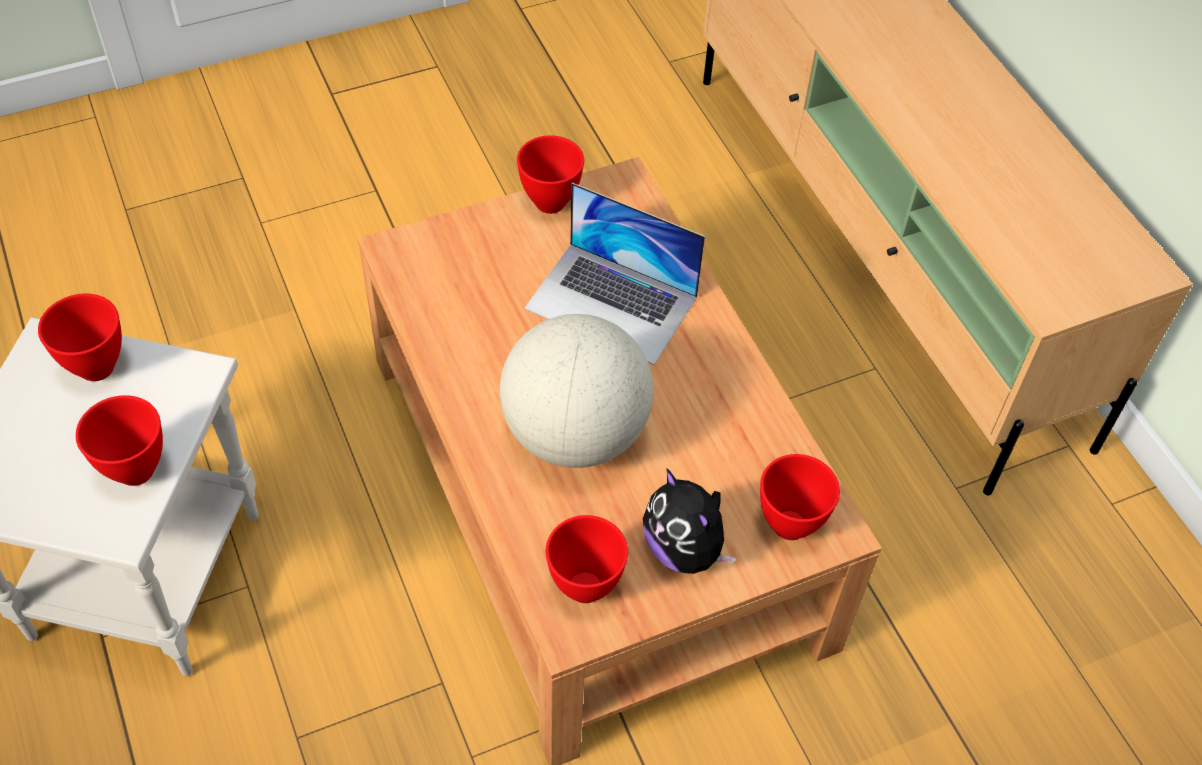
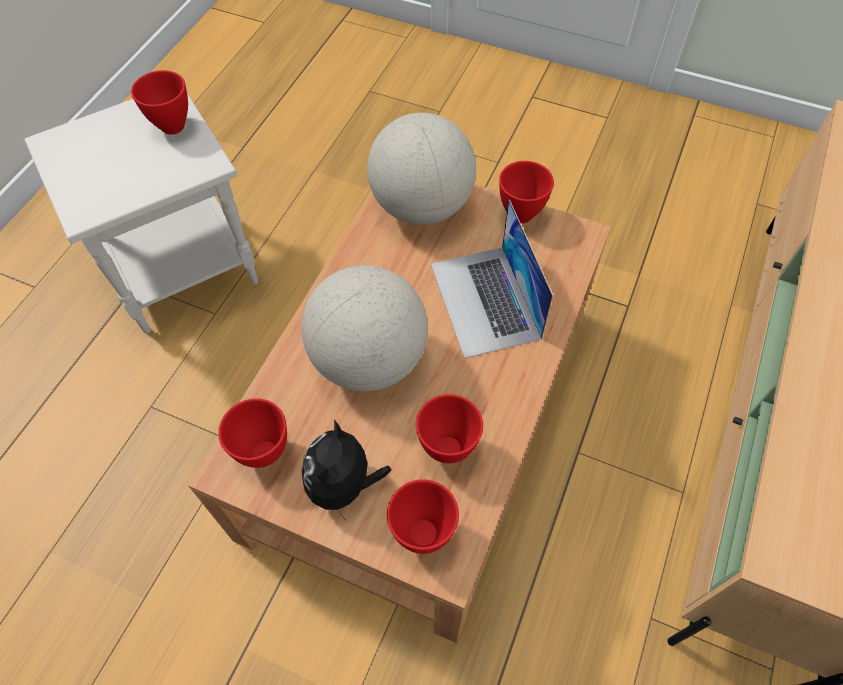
camera: 50 degrees right, 5 degrees up
red bowl [76,395,163,486] -> red bowl moved to [416,394,483,463]
none -> globe [367,113,476,225]

